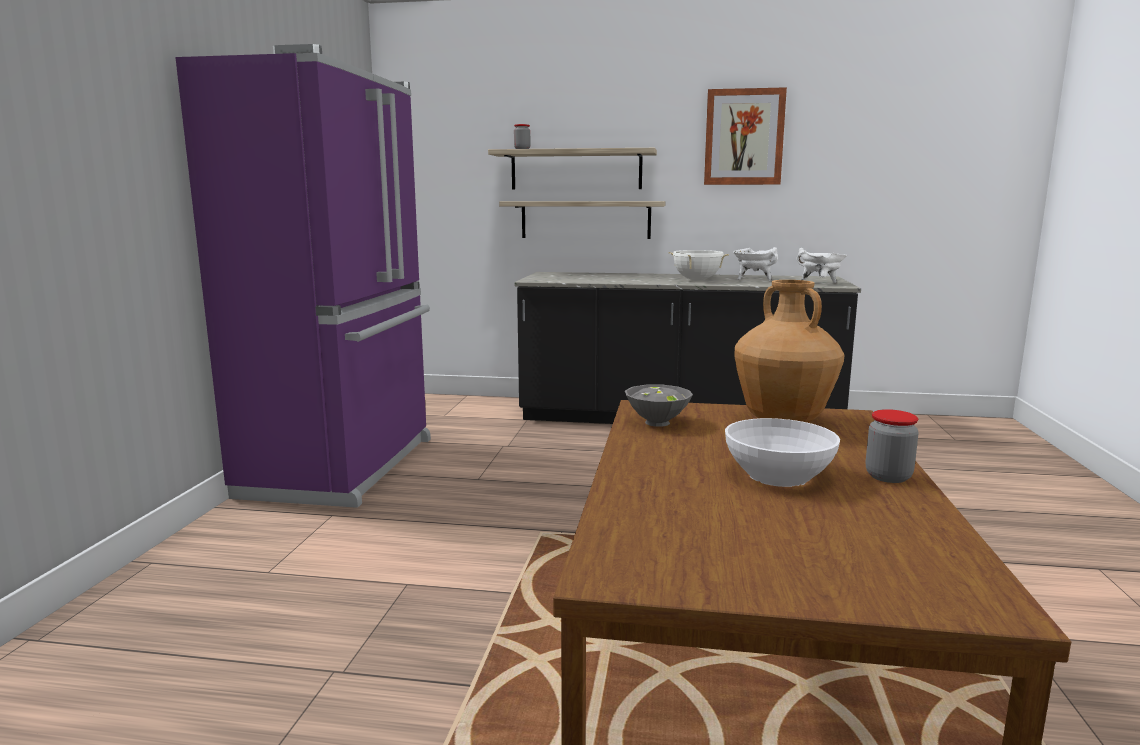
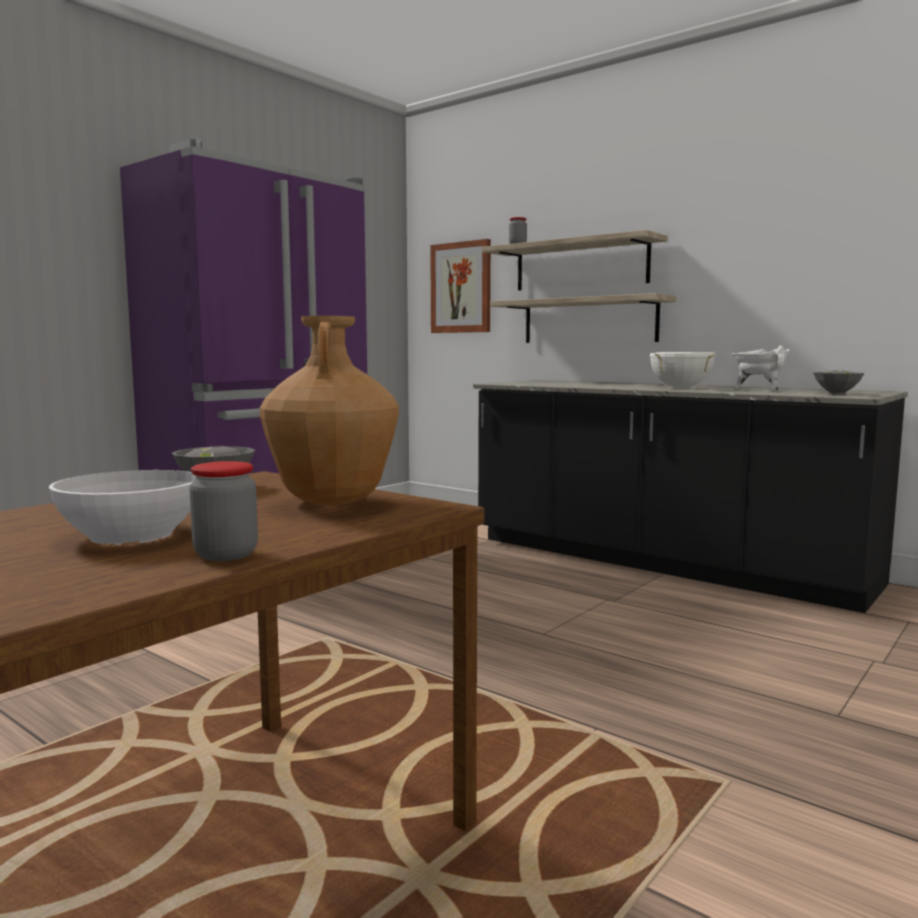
camera: 30 degrees right, 5 degrees down
picture [704,87,787,185] -> picture moved to [430,239,491,333]
white cooking pot [796,248,847,283] -> grey bowl [813,370,865,395]

